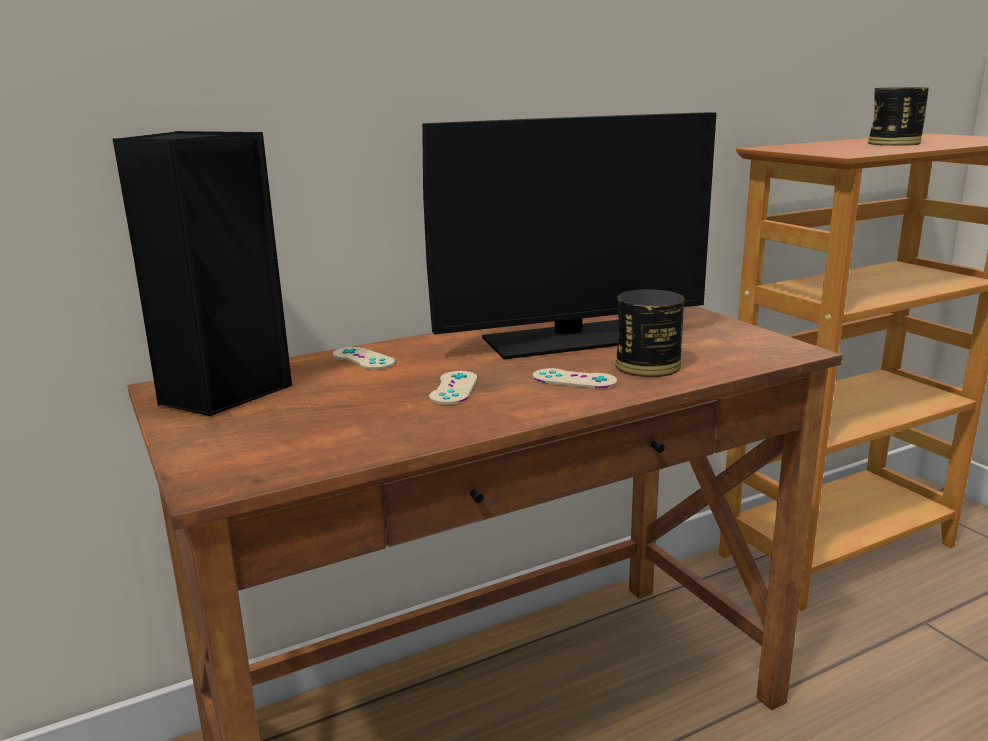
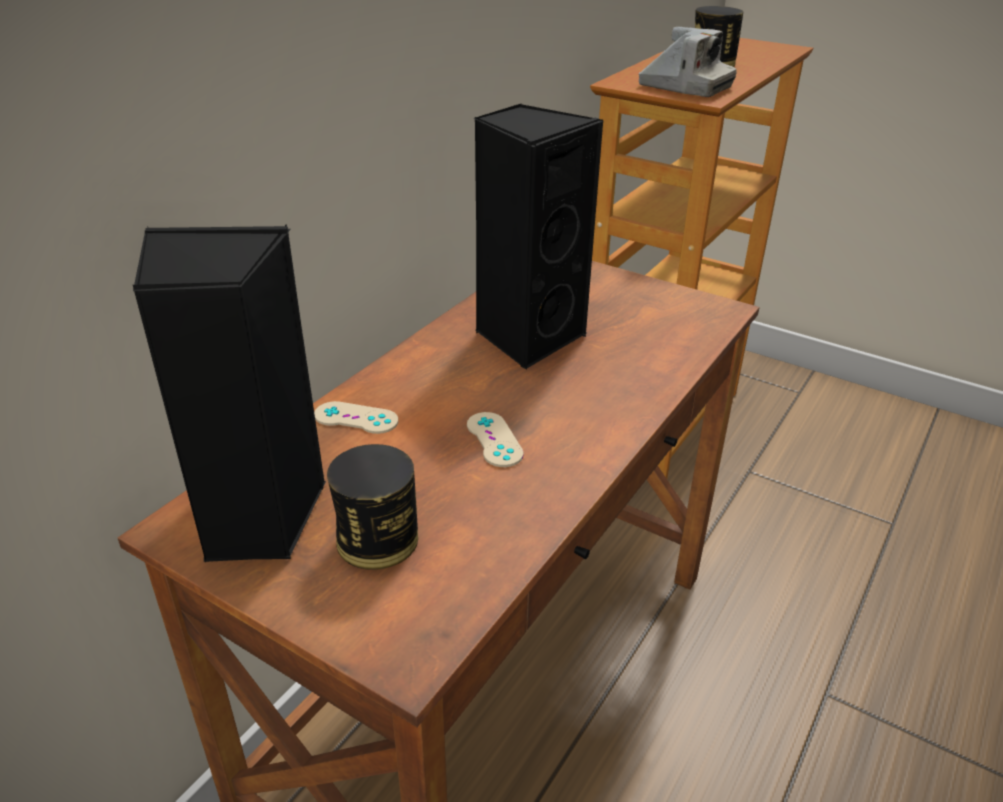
camera: 30 degrees left, 15 degrees up
monitor [422,112,716,359] -> black speaker [474,103,603,370]
beige game controller [533,368,617,389] -> none
can [615,289,684,377] -> can moved to [327,444,418,570]
none -> camera [639,27,736,97]

